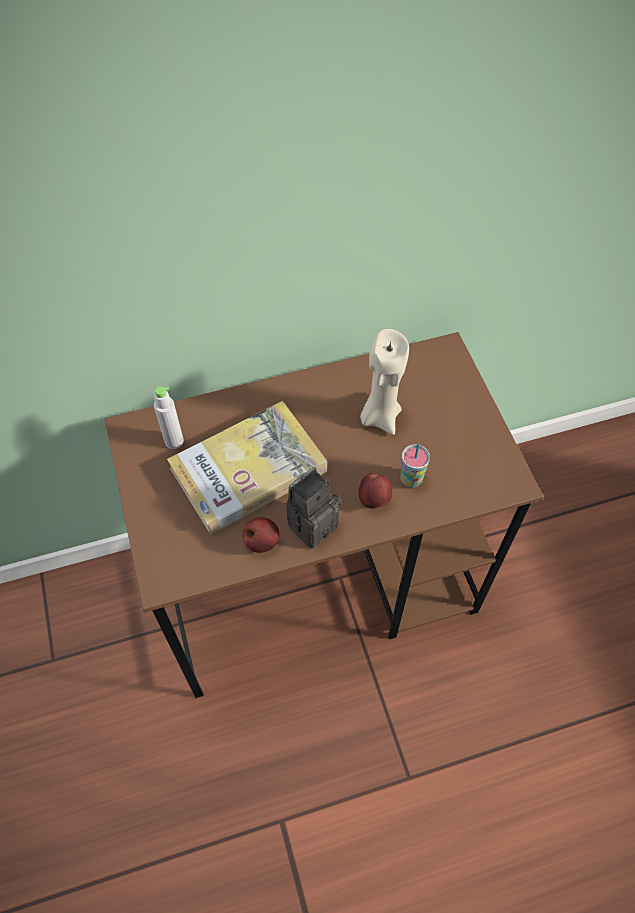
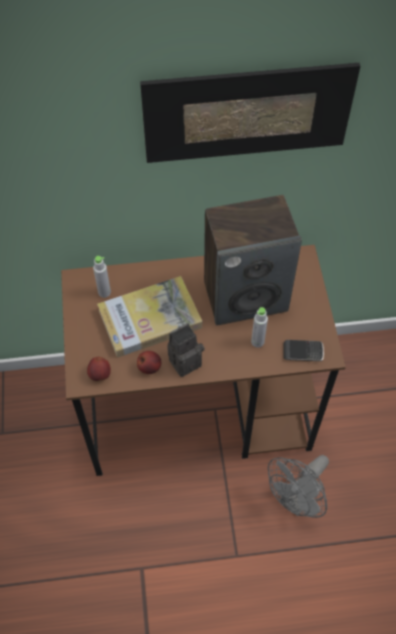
camera: 10 degrees right, 0 degrees up
apple [359,473,393,509] -> apple moved to [87,357,111,381]
beige candle [360,329,409,435] -> speaker [204,195,302,325]
cup [400,443,430,488] -> grey bottle [251,307,268,348]
none -> picture [140,63,361,163]
none -> grey fan [268,455,329,518]
none -> phone [283,340,324,361]

